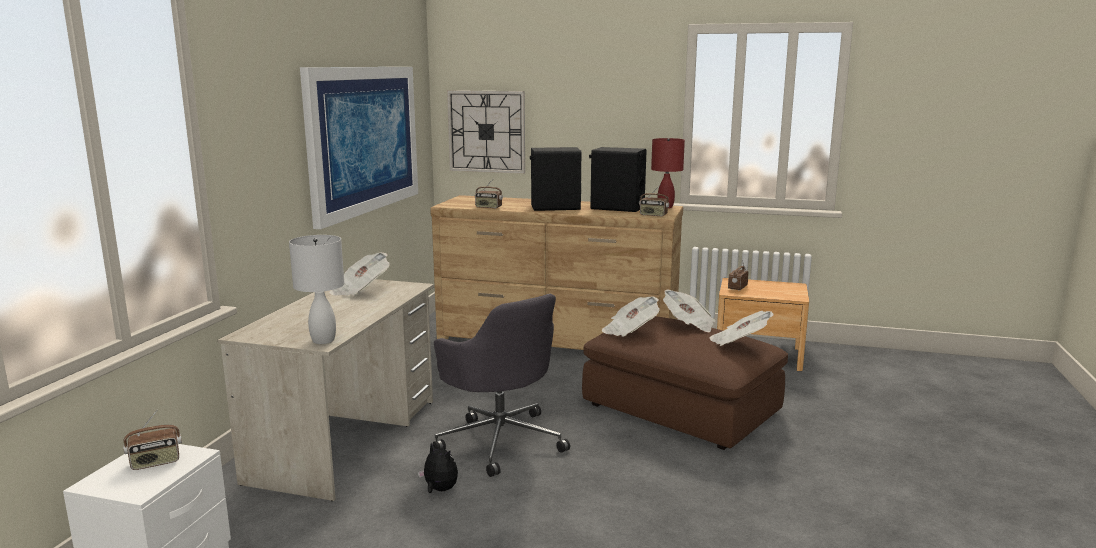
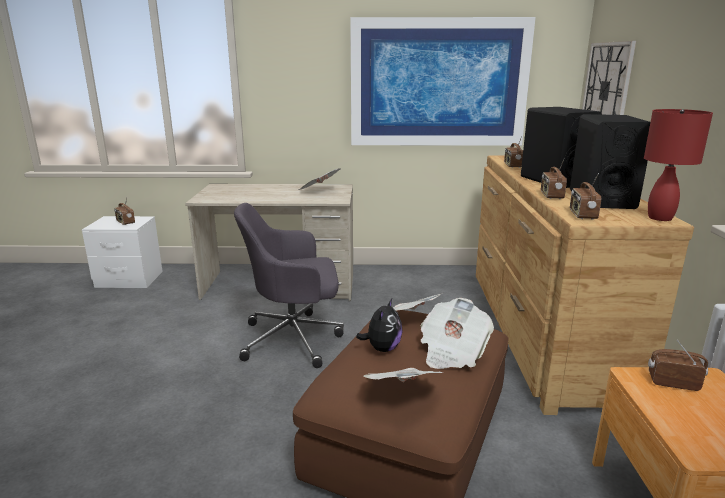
camera: 75 degrees right, 5 degrees up
white table lamp [289,235,344,344] -> none
plush toy [418,443,458,493] -> plush toy moved to [356,299,403,352]
grey office chair [433,294,570,477] -> grey office chair turned 45 degrees clockwise [234,203,344,368]
none -> radio [541,158,567,199]

